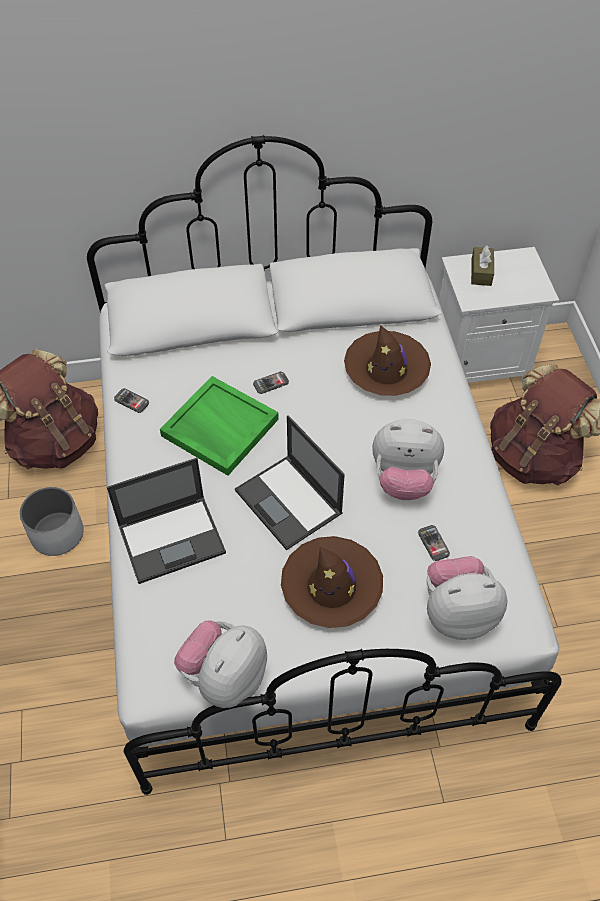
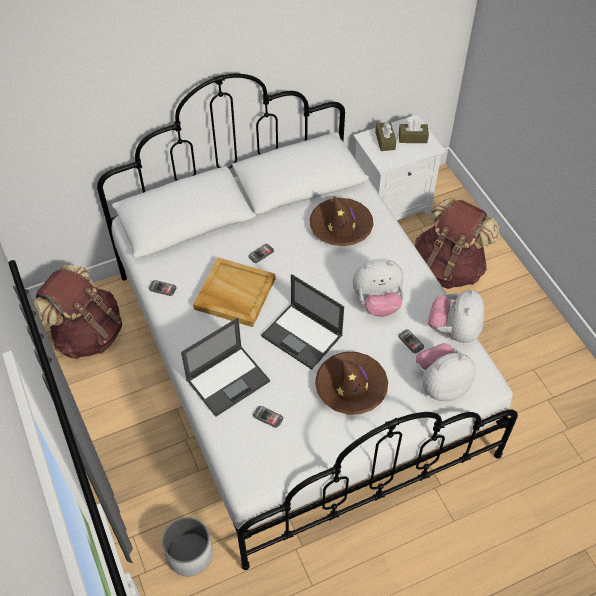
camera: 15 degrees left, 0 degrees up
white planter [20,487,84,556] -> white planter moved to [162,517,213,576]
green tray [160,376,279,476] -> beige tray [193,258,275,327]
plush toy [174,620,267,708] -> plush toy moved to [428,290,484,343]
none -> phone [253,406,283,428]
none -> brown tissue box [399,119,429,143]

